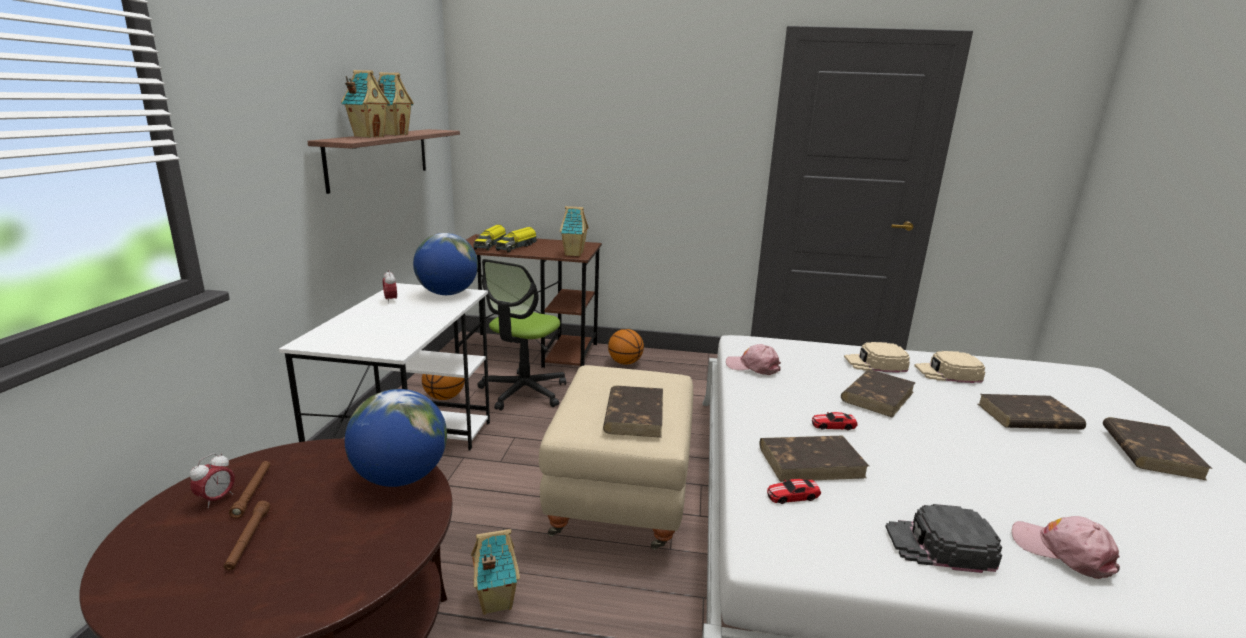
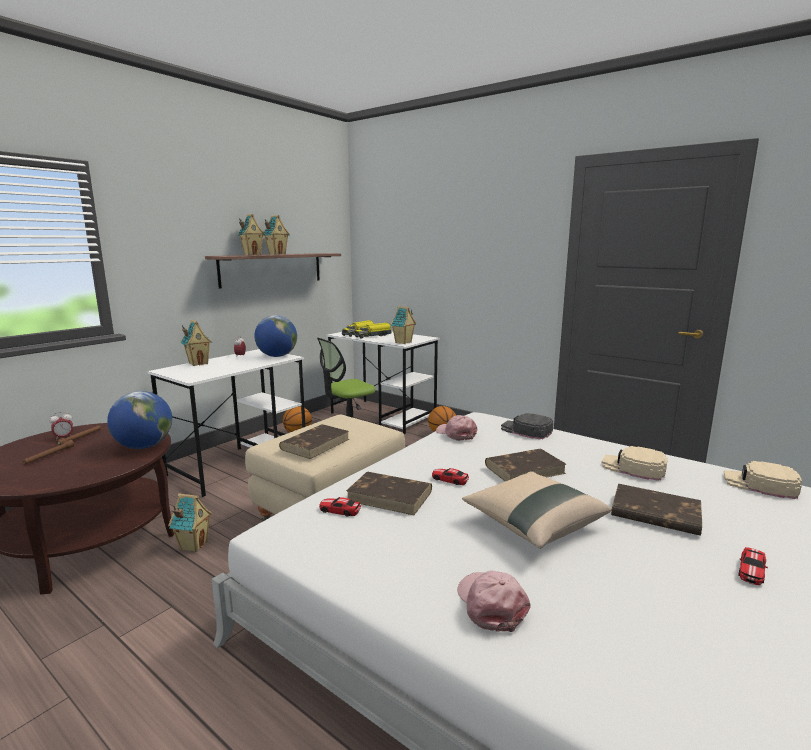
camera: 30 degrees right, 5 degrees down
brown desk [454,234,602,368] -> white desk [326,331,440,434]
beige cap [844,342,910,373] -> beige cap moved to [724,461,802,499]
black cap [885,504,1002,573] -> black cap moved to [501,413,553,440]
brown book [1103,417,1212,480] -> toy car [738,547,768,585]
none -> toy house [180,320,212,366]
none -> beige pillow [462,471,612,549]

